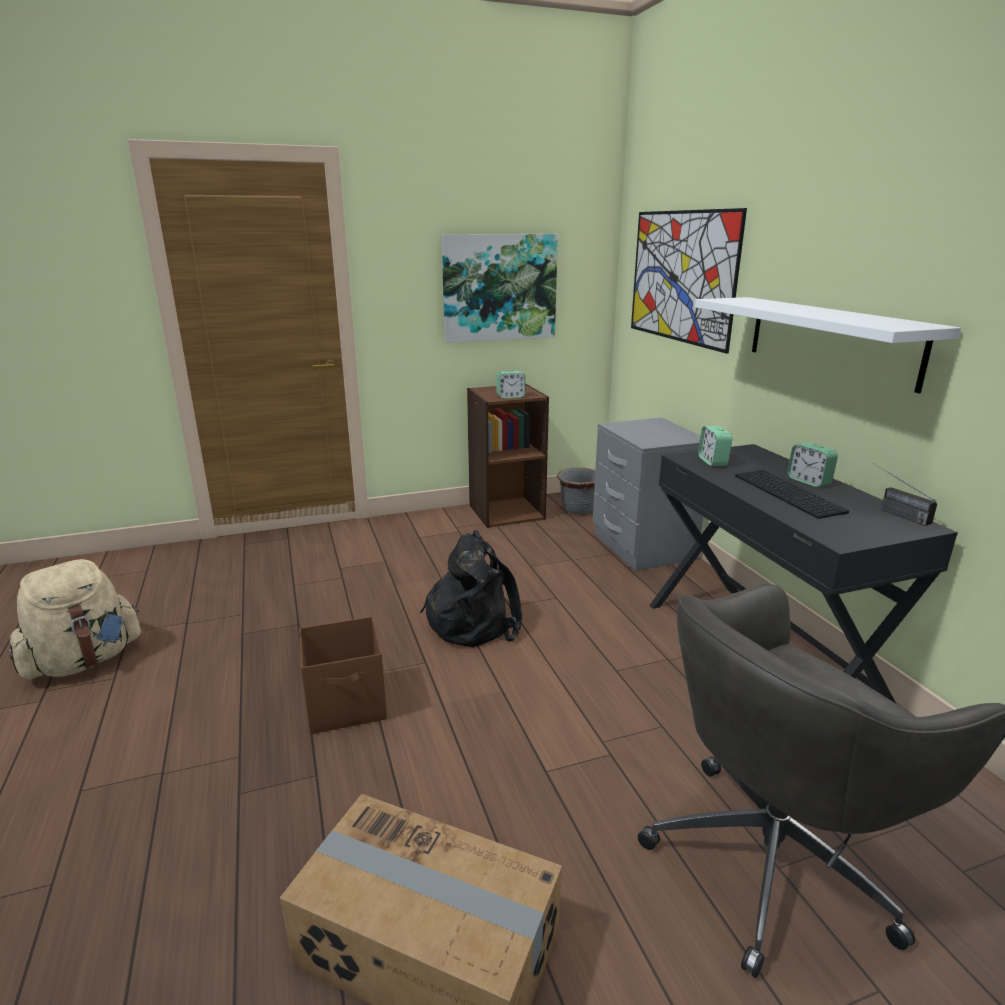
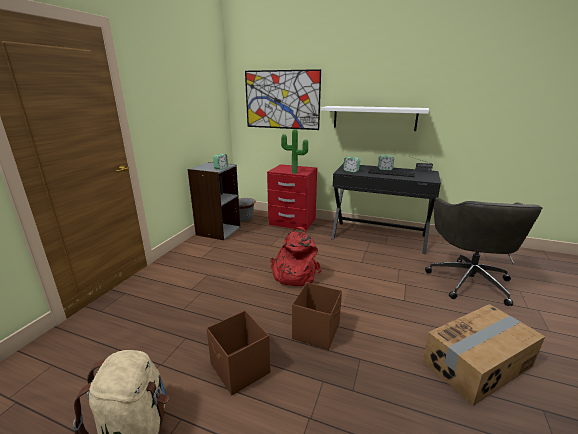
camera: 50 degrees left, 0 degrees up
black backpack [420,530,522,647] -> red backpack [270,227,322,286]
picture [441,234,558,343] -> none
brown bookcase [467,384,549,528] -> grey bookcase [187,162,240,240]
grey nightstand [593,417,703,571] -> red nightstand [267,164,317,230]
none -> brown storage box [206,311,270,395]
none -> potted plant [281,129,308,174]

